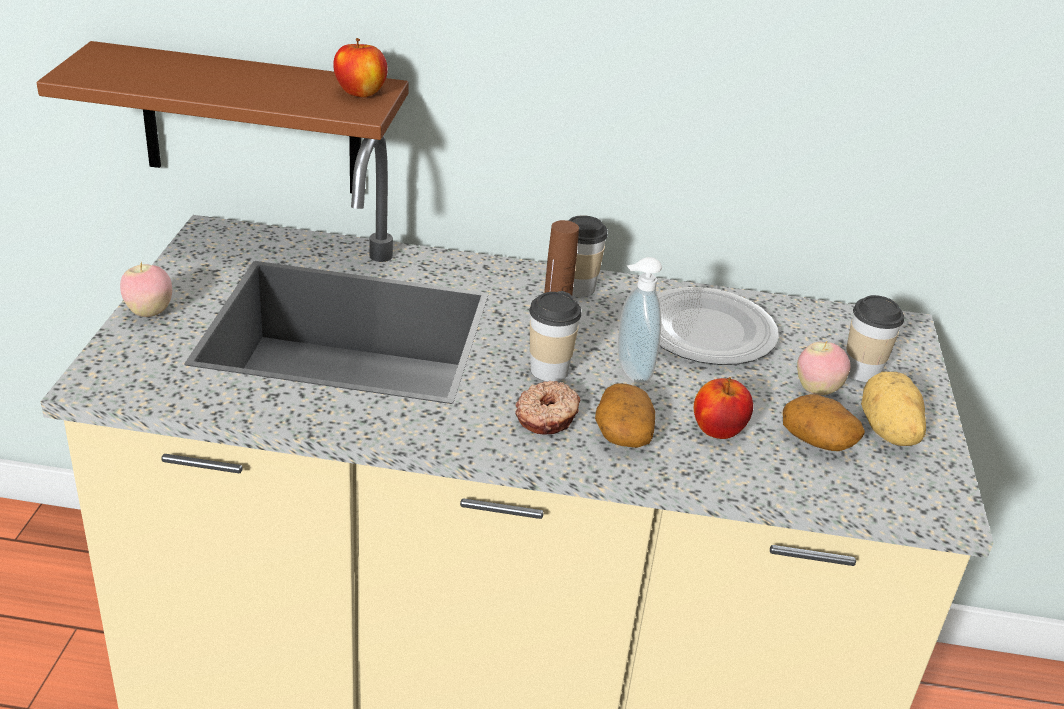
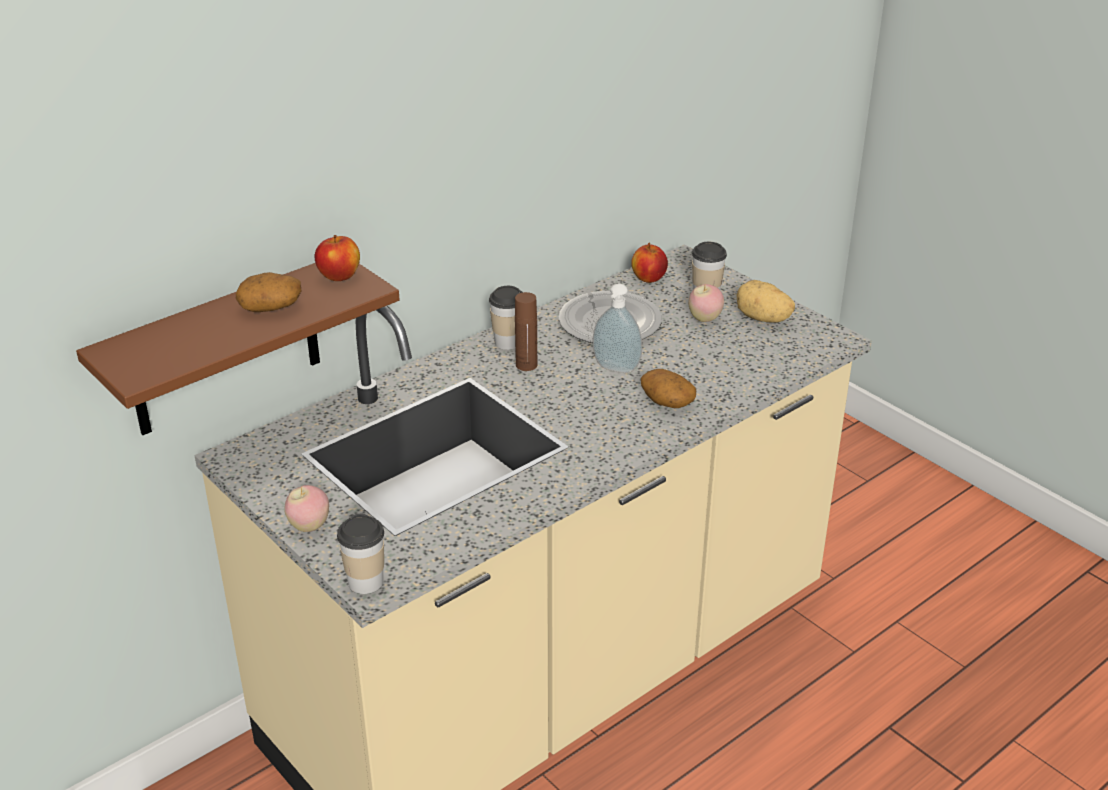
camera: 45 degrees left, 0 degrees up
donut [515,381,580,434] -> none
cup [529,291,581,382] -> cup moved to [337,514,384,594]
apple [694,377,753,439] -> apple moved to [631,243,668,283]
potato [783,394,865,451] -> potato moved to [236,272,301,312]

